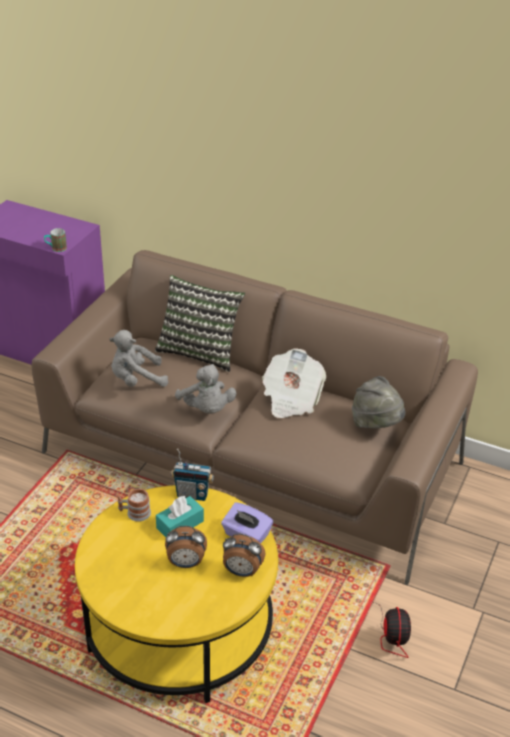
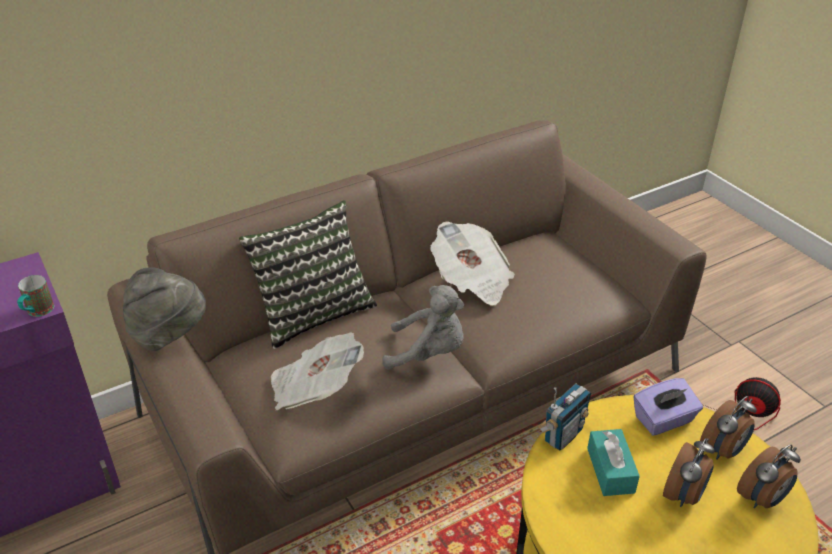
camera: 55 degrees left, 0 degrees up
grey plush toy [109,330,168,387] -> newspaper [271,333,364,410]
mug [117,489,151,522] -> none
grey hat [352,376,405,428] -> grey hat moved to [123,268,206,351]
none -> alarm clock [737,445,801,508]

